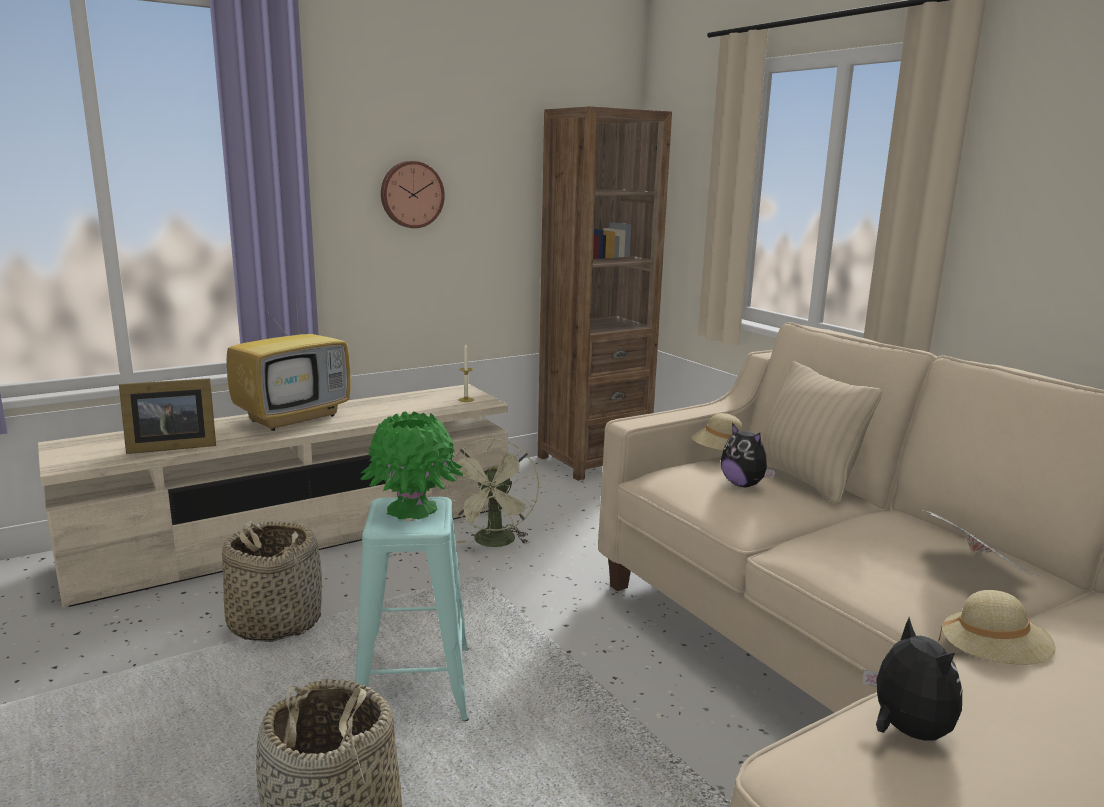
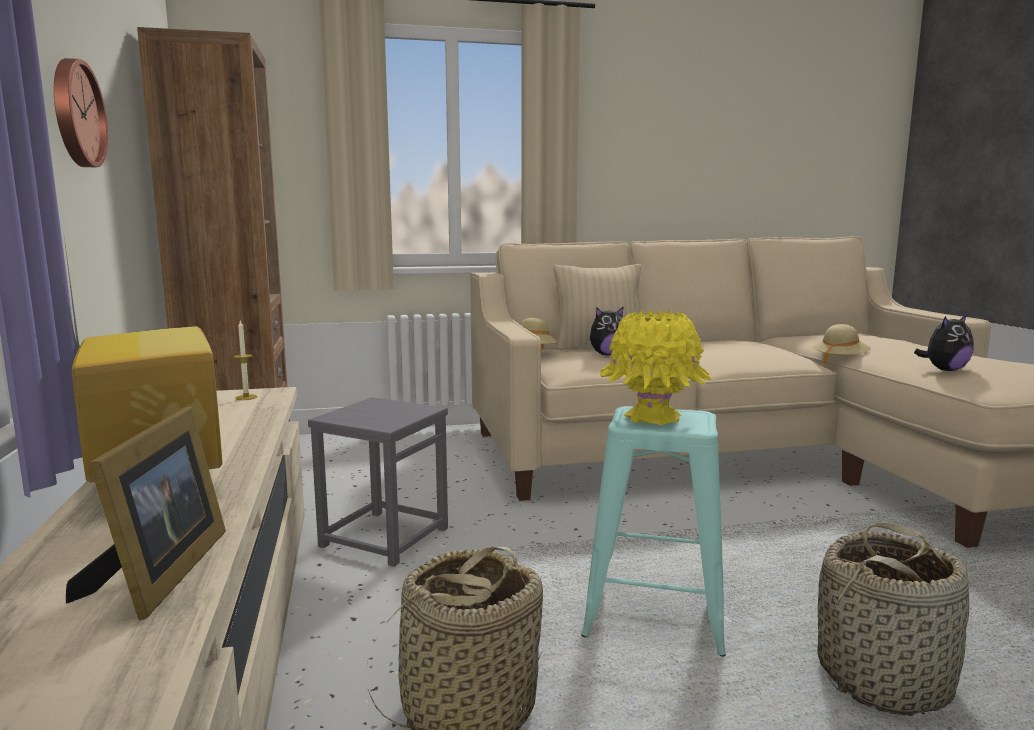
camera: 70 degrees left, 5 degrees down
green vase [360,412,463,519] -> yellow vase [600,309,712,425]
green fan [446,438,539,547] -> grey stool [308,397,448,567]
plush toy [863,617,962,741] -> plush toy turned 150 degrees clockwise [914,314,974,371]
newspaper [922,510,1039,575] -> none

